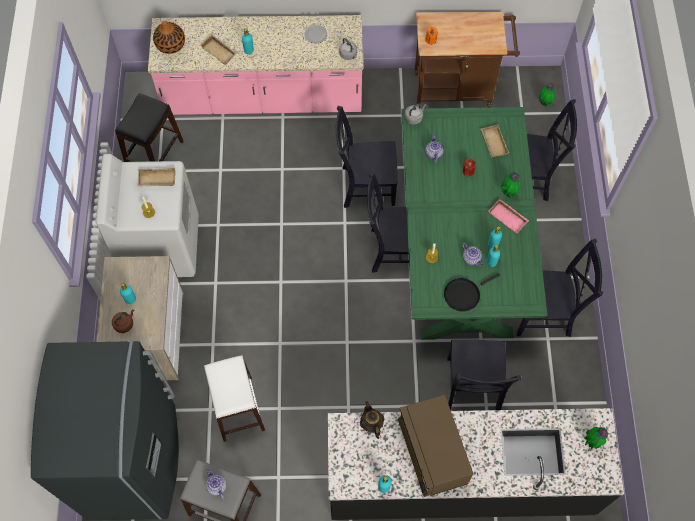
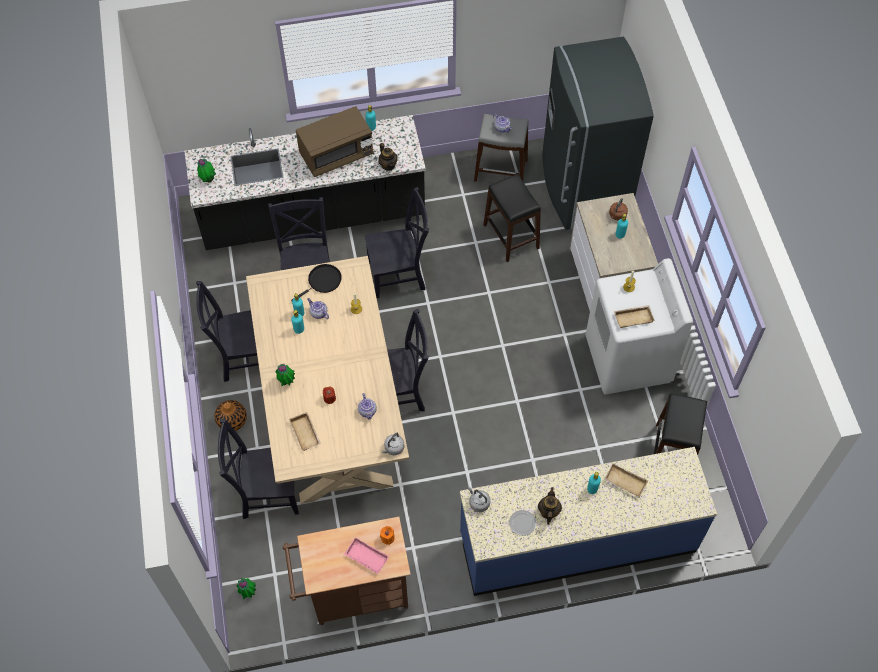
camera: 170 degrees right, 5 degrees down
pink counter [148,15,363,115] -> blue counter [460,447,717,596]
vase [153,21,185,54] -> vase moved to [215,400,247,431]
white stool [204,355,265,442] -> black stool [483,174,541,262]
black chair [336,106,398,208] -> black chair moved to [365,187,429,298]
brown microwave [398,395,473,497] -> brown microwave turned 90 degrees clockwise [296,106,374,177]
green dining table [401,107,548,340] -> beige dining table [246,256,409,504]
pink tray [488,199,529,234] -> pink tray moved to [344,537,389,574]
none -> teapot [538,487,562,525]

